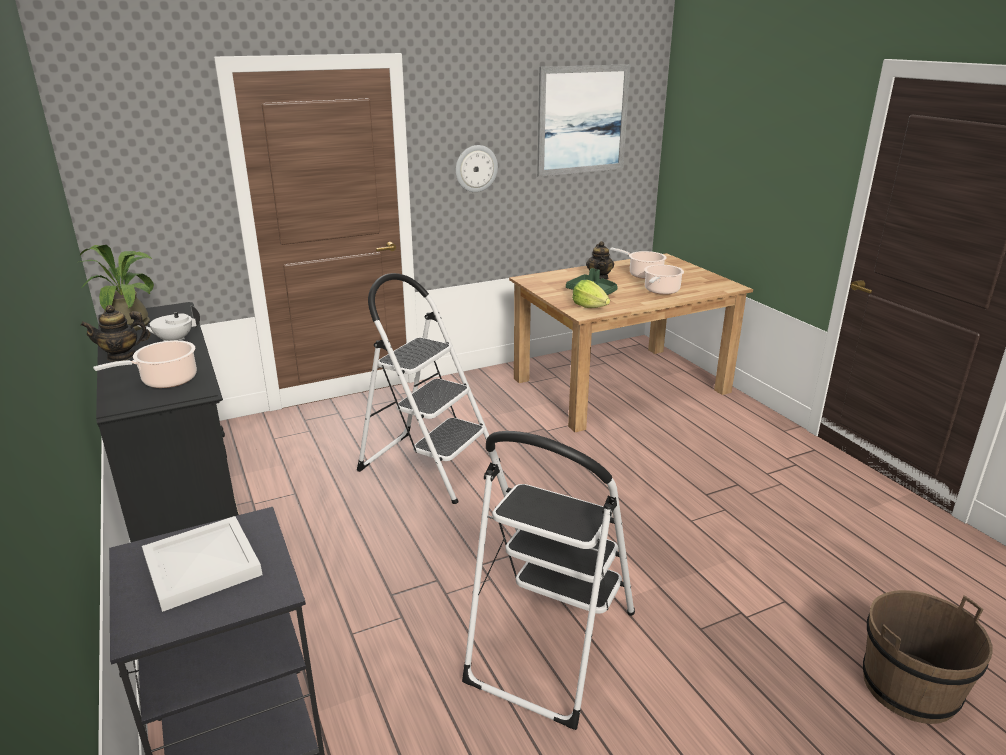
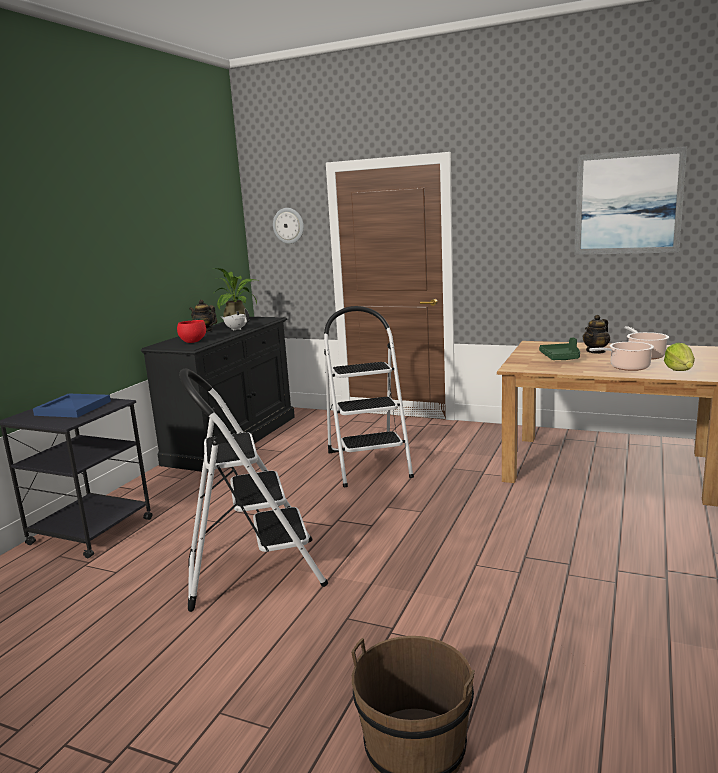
camera: 50 degrees right, 10 degrees down
cooking pot [93,340,197,388] -> red bowl [177,320,206,343]
white tray [142,516,263,612] -> blue tray [33,393,111,418]
wall clock [455,145,498,192] -> wall clock moved to [273,208,304,244]
lettuce [572,280,610,308] -> lettuce moved to [664,343,695,371]

